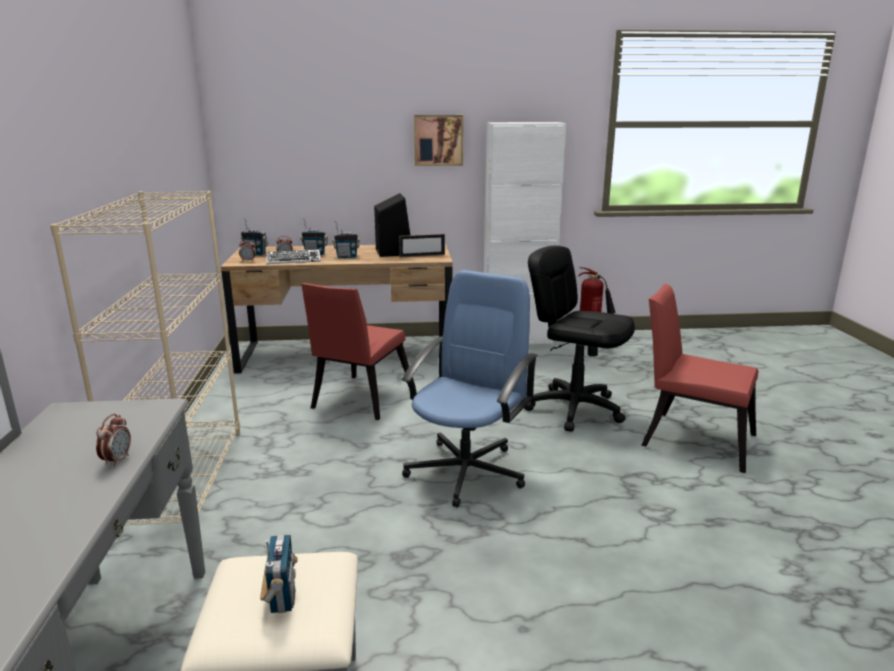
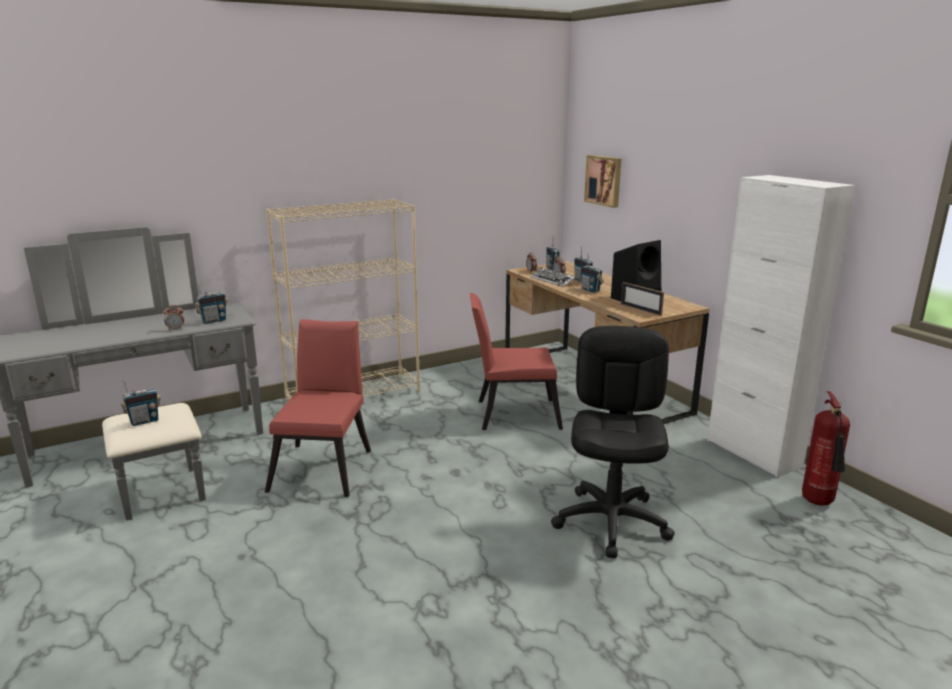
camera: 65 degrees right, 0 degrees up
blue office chair [402,270,538,507] -> none
picture [414,115,463,166] -> picture moved to [584,155,621,208]
red chair [641,284,759,473] -> red chair moved to [265,319,371,497]
none -> radio [195,282,228,324]

